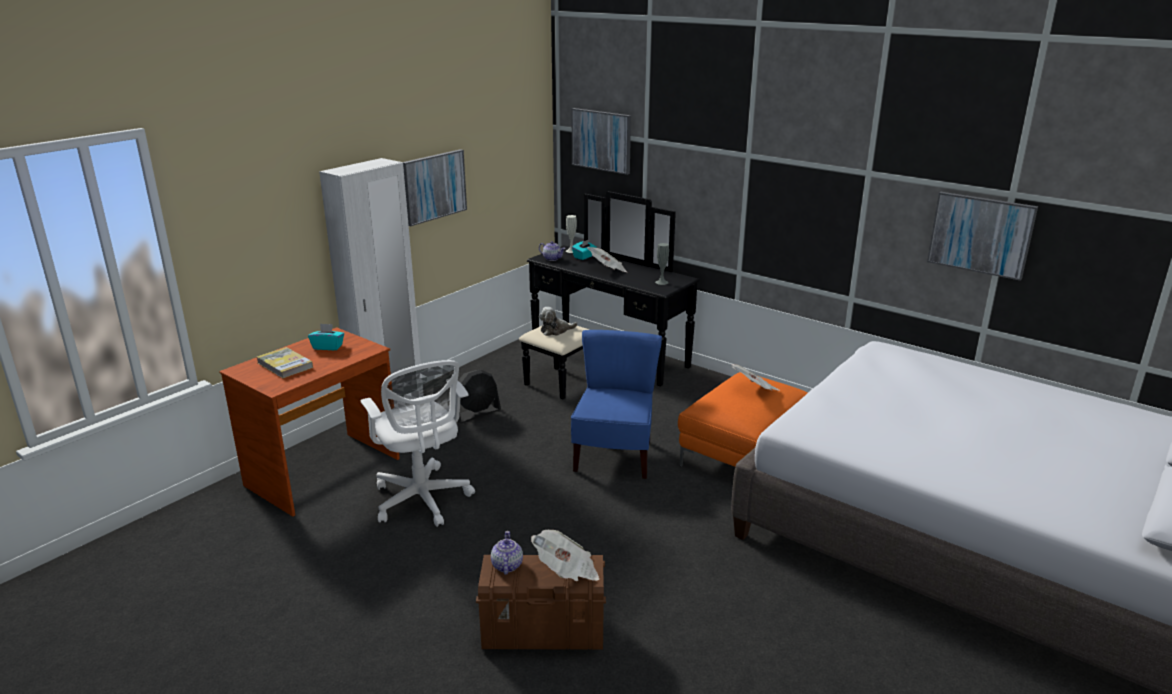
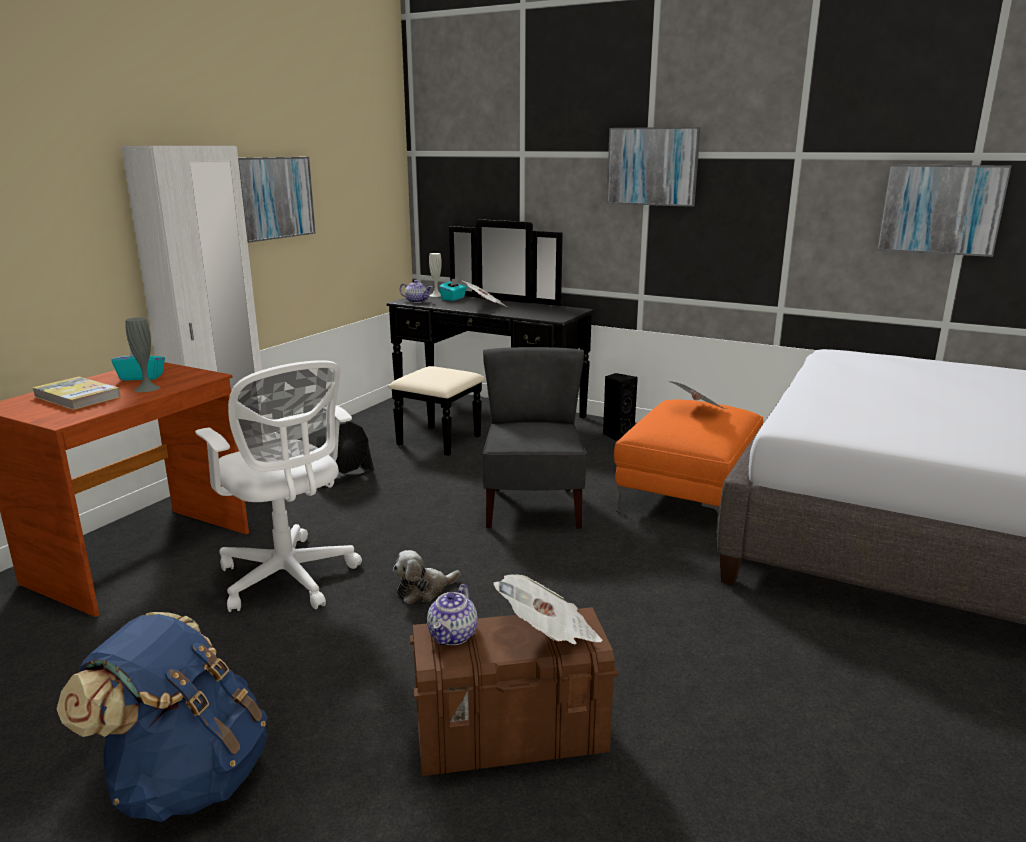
camera: 10 degrees left, 5 degrees down
teapot [491,531,523,575] -> teapot turned 150 degrees counterclockwise [427,584,478,645]
plush toy [539,307,578,336] -> plush toy moved to [393,550,460,604]
picture [571,108,631,175] -> picture moved to [607,127,701,207]
blue chair [571,330,662,479] -> grey chair [483,347,587,529]
grey vase [655,243,669,285] -> grey vase moved to [125,317,160,392]
none -> blue backpack [57,612,268,822]
none -> black speaker [603,373,638,441]

